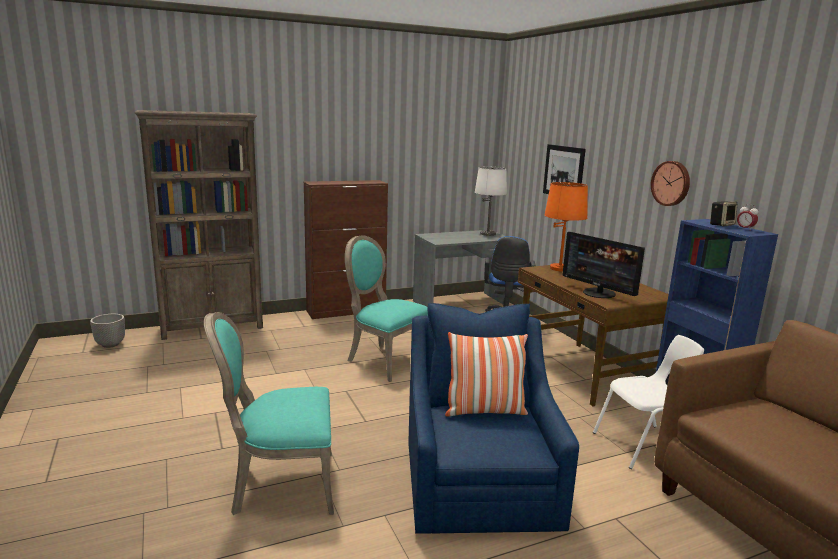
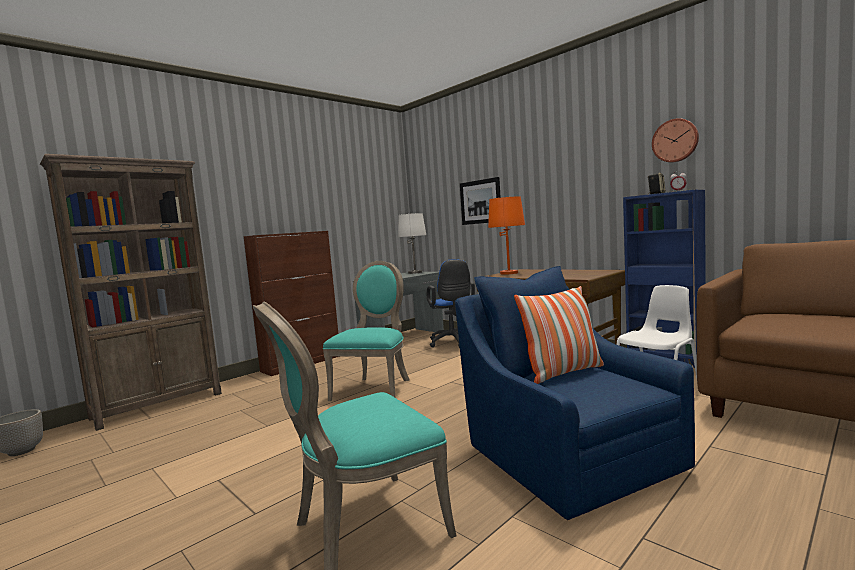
camera: 20 degrees left, 10 degrees down
turquoise chair [345,235,428,382] -> turquoise chair turned 90 degrees clockwise [323,261,410,401]
monitor [562,232,645,298] -> none
wall clock [651,161,690,206] -> wall clock moved to [652,118,699,163]

